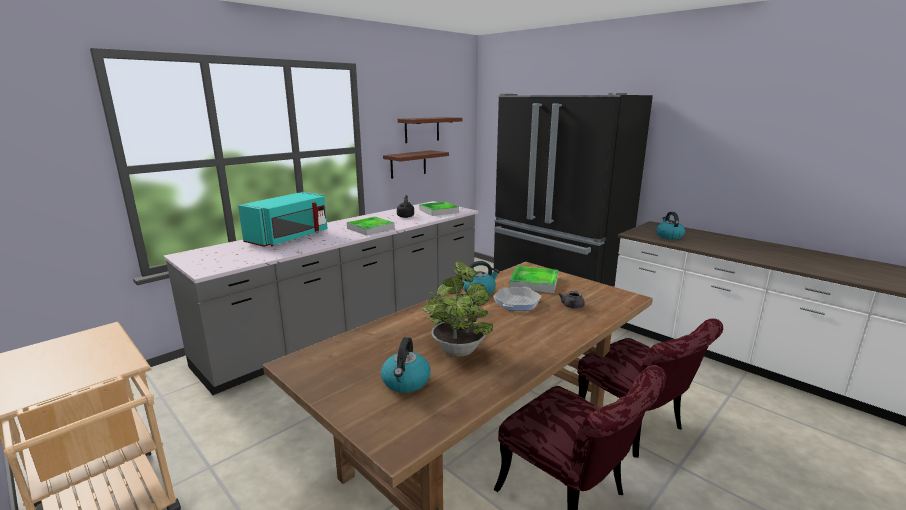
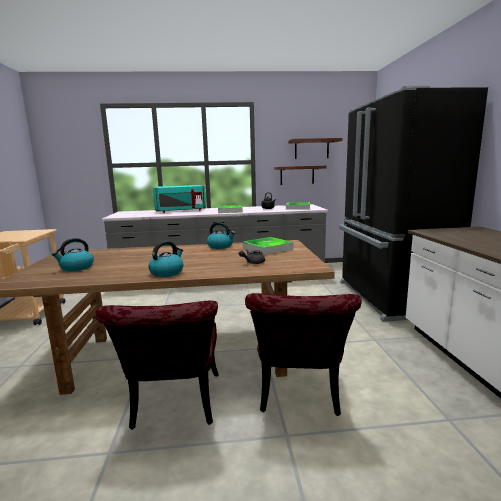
camera: 40 degrees right, 5 degrees down
potted plant [422,261,493,357] -> none
frying pan [493,287,541,311] -> none
kettle [656,212,685,239] -> kettle moved to [148,241,184,277]

